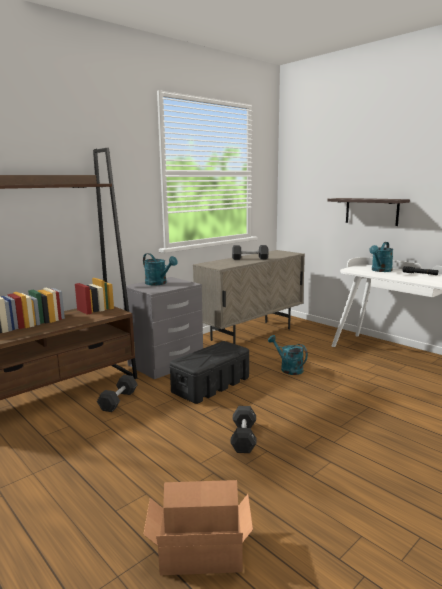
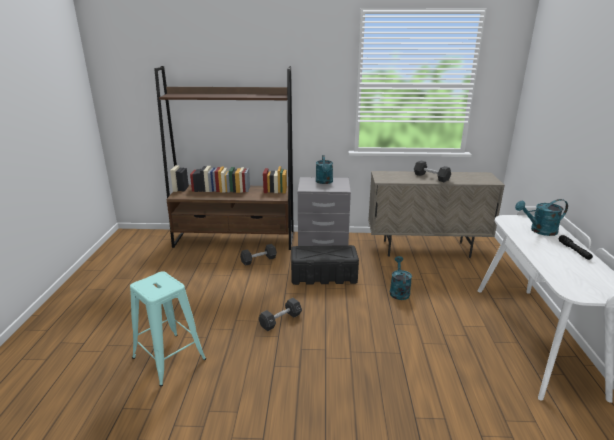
camera: 45 degrees right, 10 degrees up
cardboard box [143,480,253,575] -> turquoise stool [130,271,206,386]
shelf [327,198,410,226] -> none

